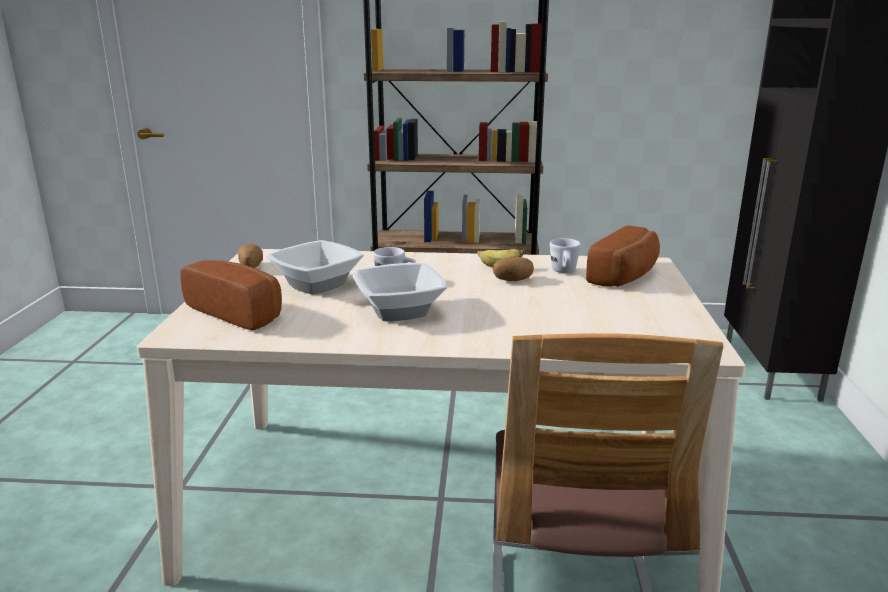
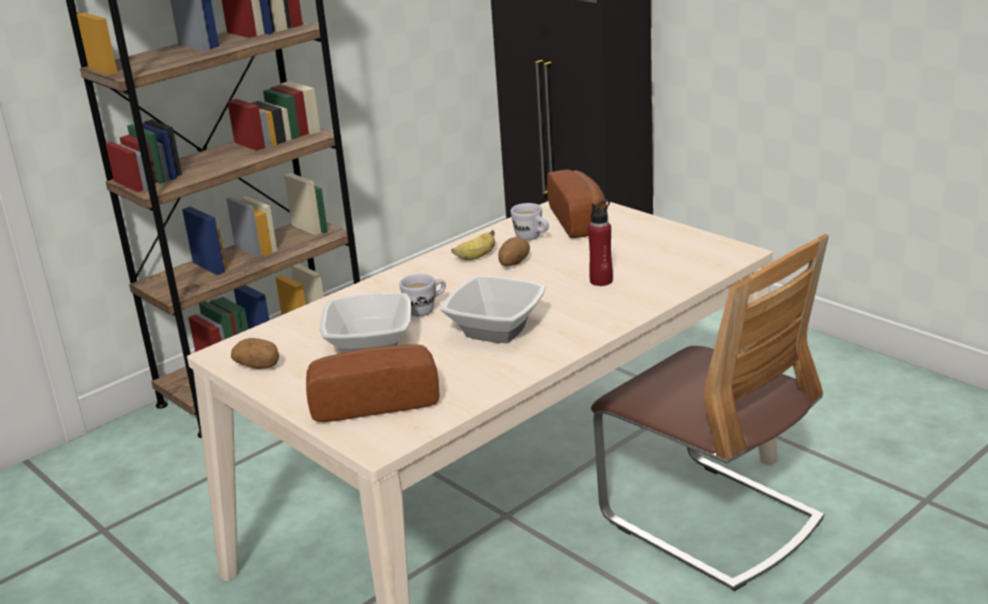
camera: 45 degrees left, 5 degrees up
none -> red bottle [588,200,613,286]

